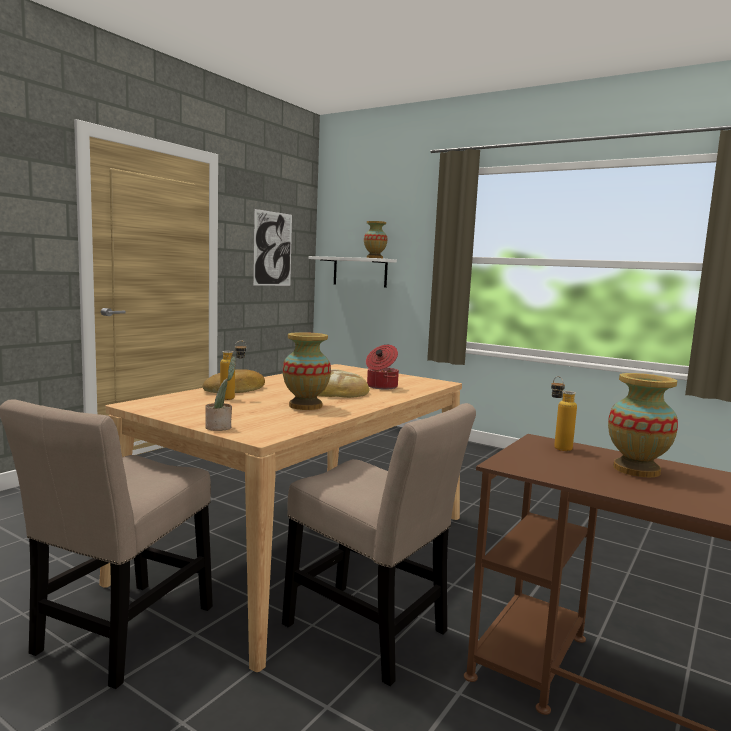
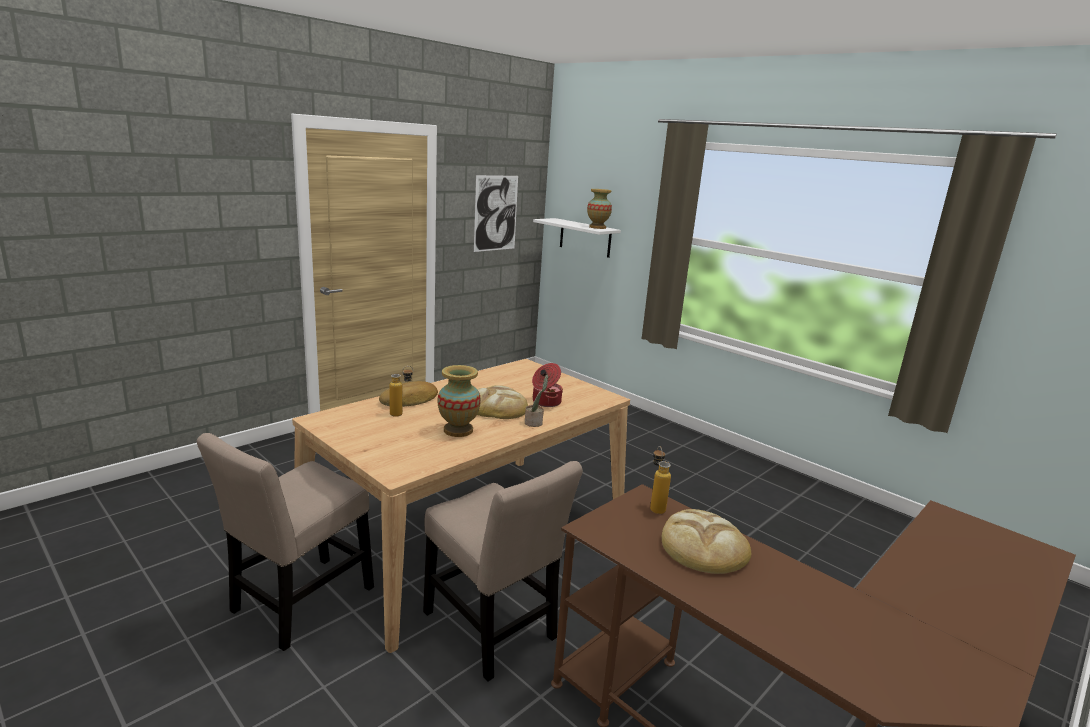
camera: 10 degrees right, 10 degrees up
potted plant [205,357,236,431] -> potted plant moved to [525,375,548,427]
vase [608,373,678,477] -> bread [662,509,751,574]

